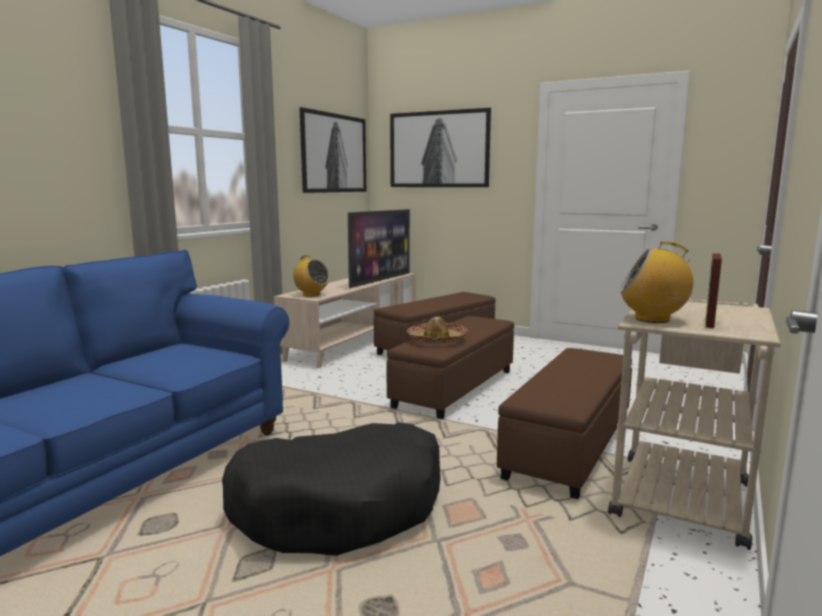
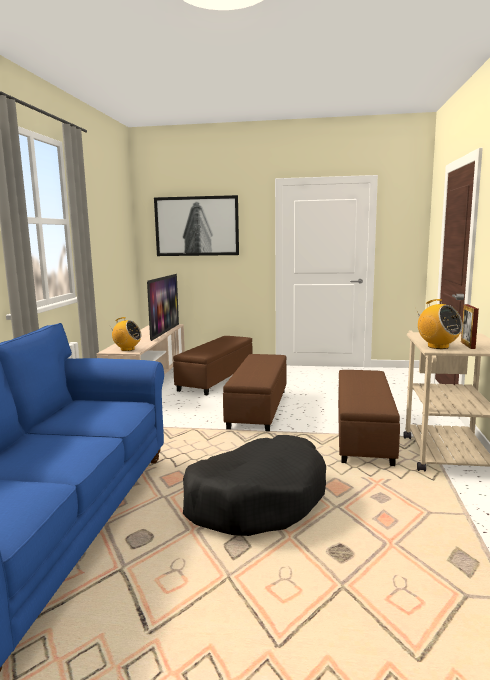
camera: 20 degrees left, 0 degrees up
picture [299,107,366,193] -> none
hat [407,317,468,344] -> none
radio [620,241,694,323] -> radio turned 120 degrees counterclockwise [418,299,463,349]

